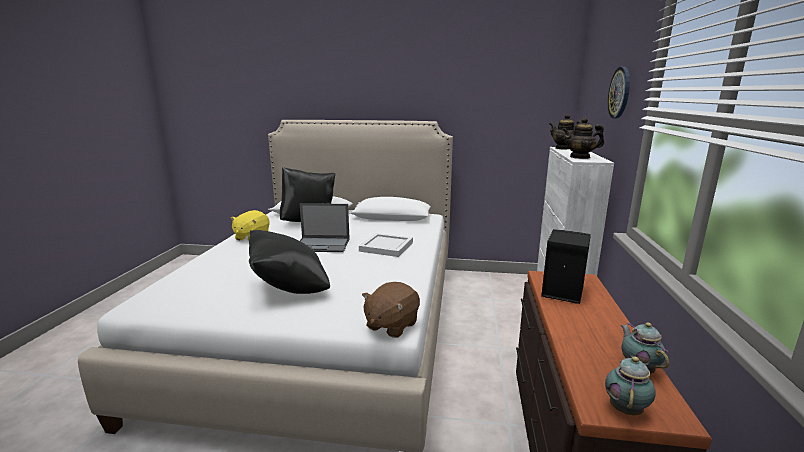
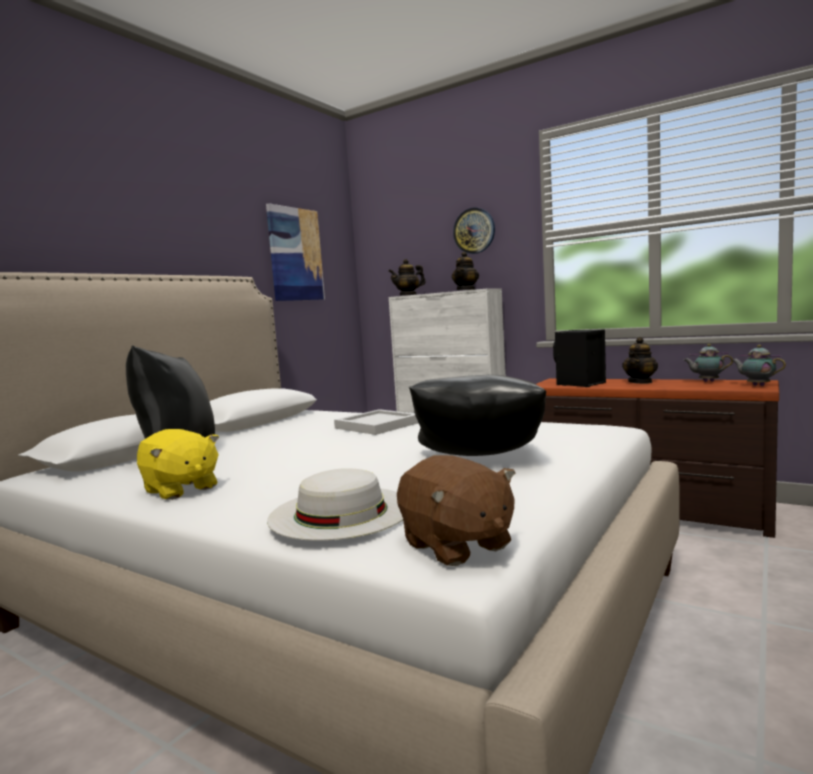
camera: 65 degrees left, 10 degrees down
laptop [300,203,350,252] -> none
brown plush toy [362,282,420,338] -> brown plush toy moved to [397,455,515,566]
none -> picture [266,203,325,301]
none -> white hat [267,468,403,541]
none -> teapot [622,337,658,384]

